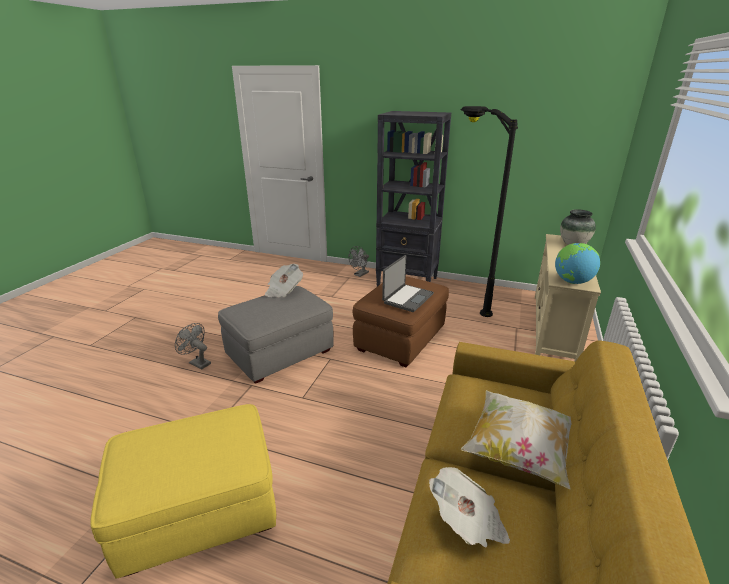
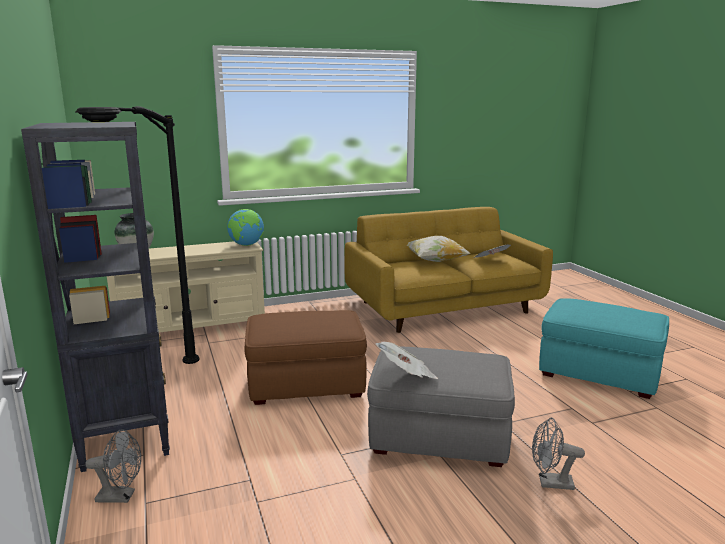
camera: 130 degrees left, 10 degrees down
yellow ottoman [91,404,276,578] -> turquoise ottoman [539,299,669,399]
grey fan [175,323,211,370] -> grey fan turned 105 degrees clockwise [532,418,585,490]
laptop [382,255,434,312] -> none

